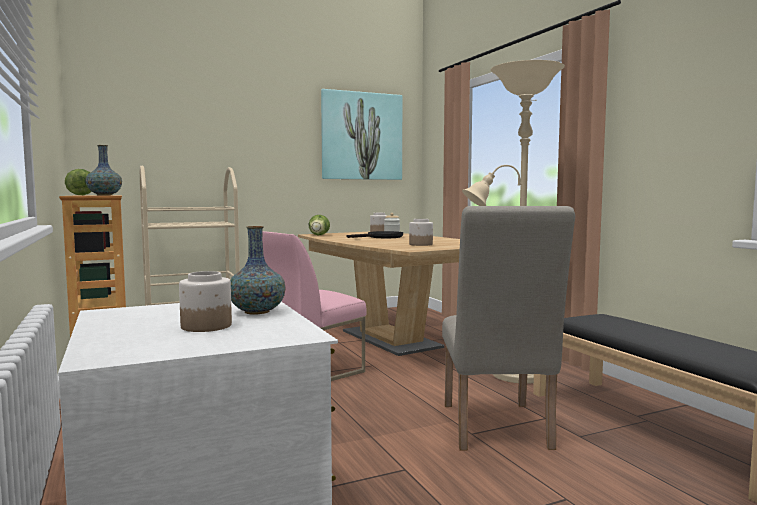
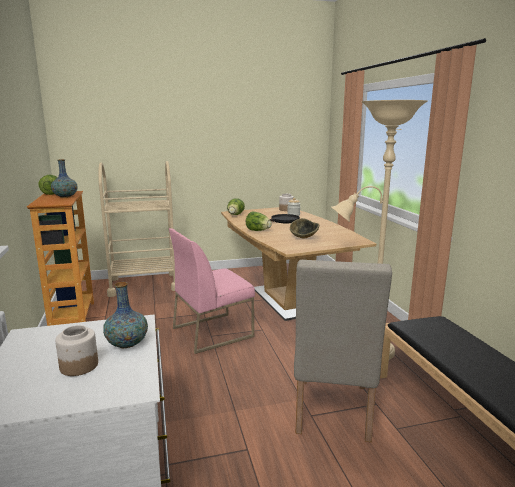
camera: 10 degrees right, 10 degrees up
picture [321,89,402,180] -> none
jar [409,219,433,246] -> bowl [290,218,319,239]
none -> lettuce [245,212,272,231]

